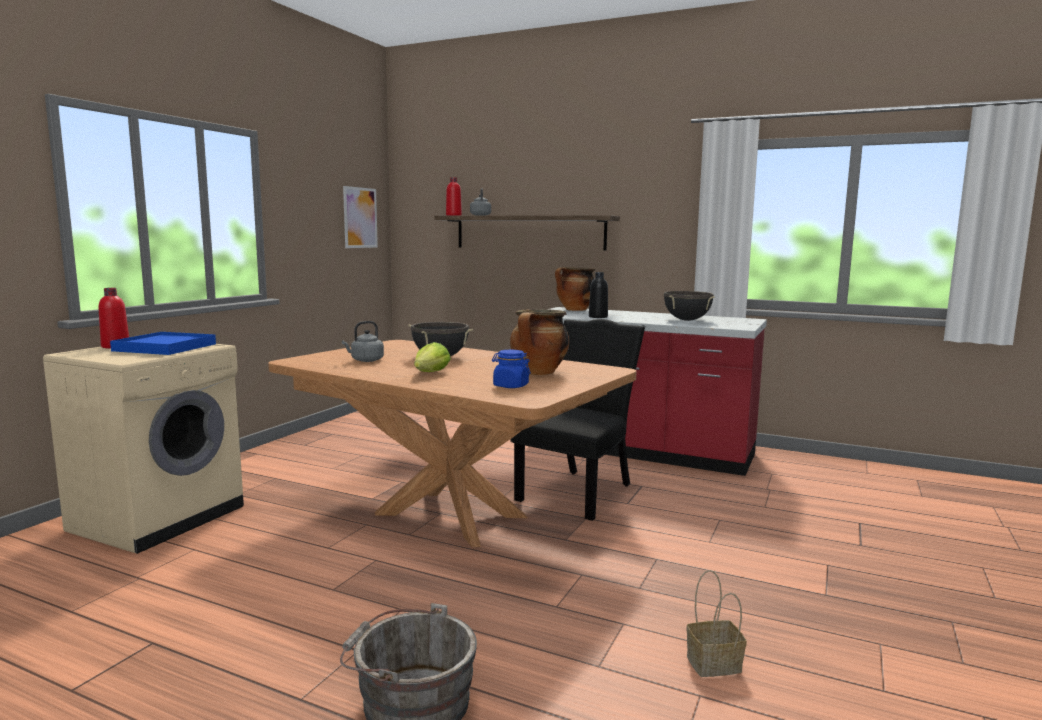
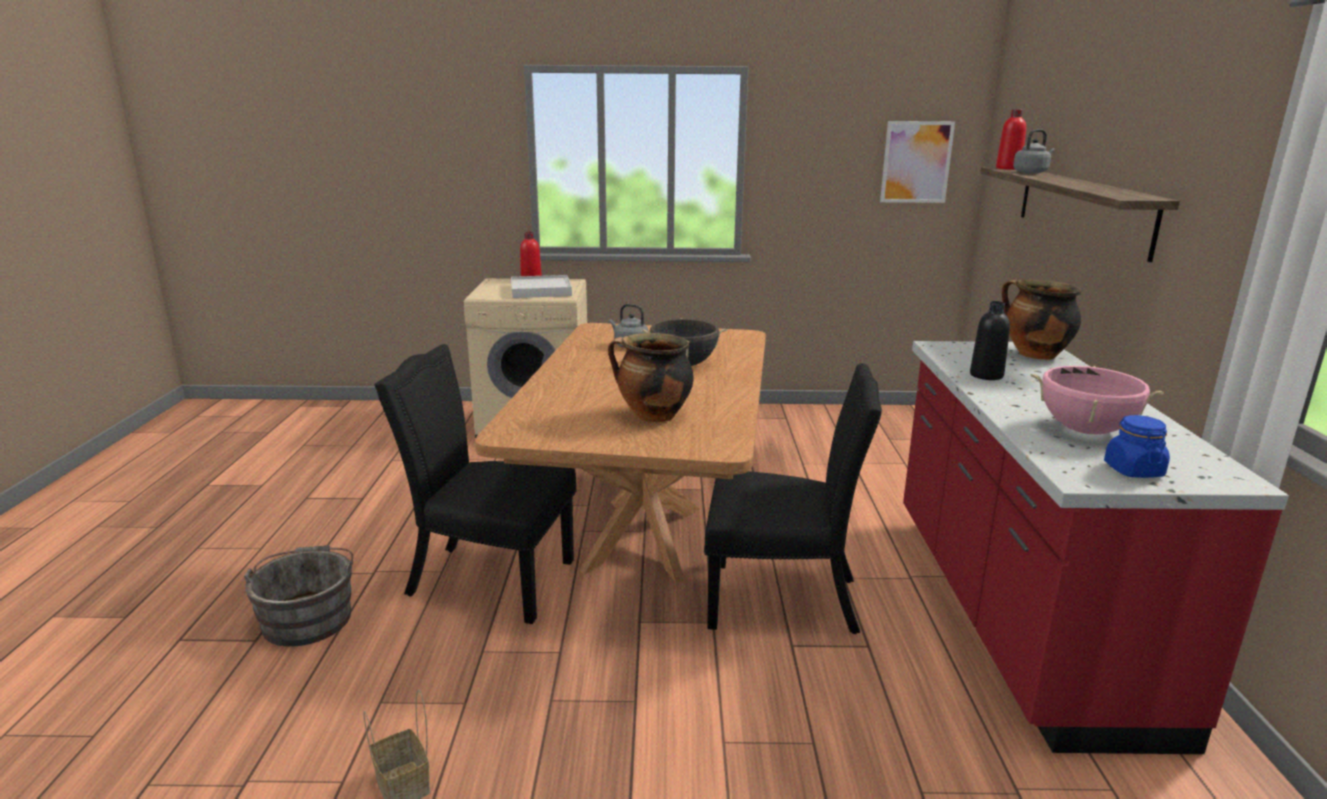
camera: 65 degrees right, 10 degrees up
blue tray [110,332,216,355] -> white tray [511,275,572,298]
lettuce [414,342,451,372] -> none
blue jar [492,350,530,388] -> blue jar moved to [1104,415,1170,478]
black cooking pot [664,291,715,321] -> pink cooking pot [1030,366,1164,434]
none -> black chair [375,344,577,624]

